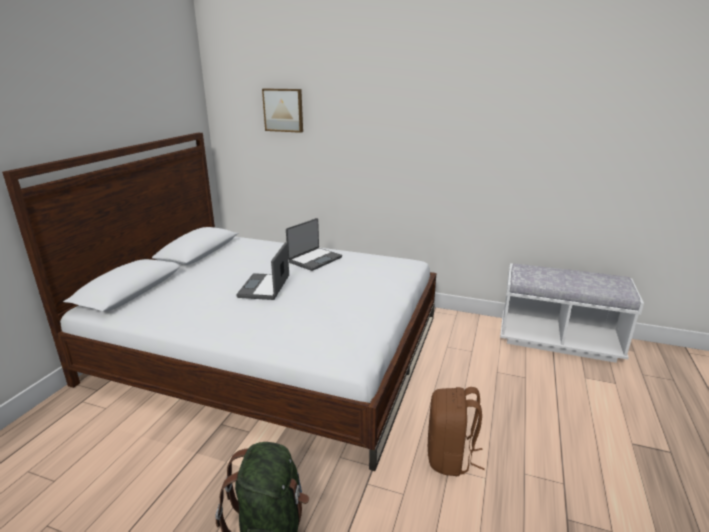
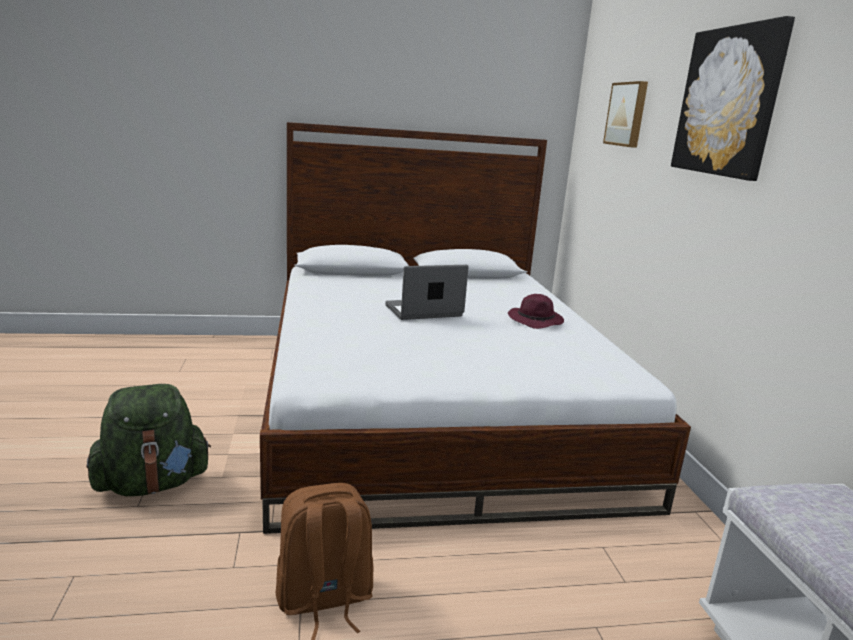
camera: 60 degrees right, 5 degrees down
laptop [286,218,342,271] -> purple hat [508,294,564,329]
none -> picture [671,16,795,181]

